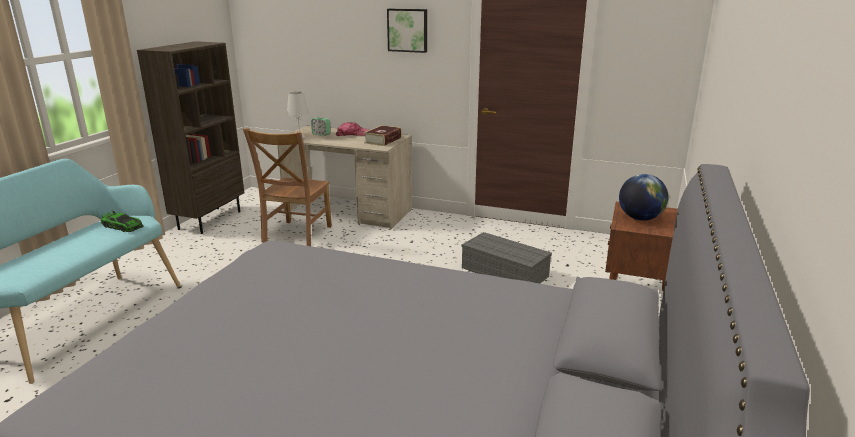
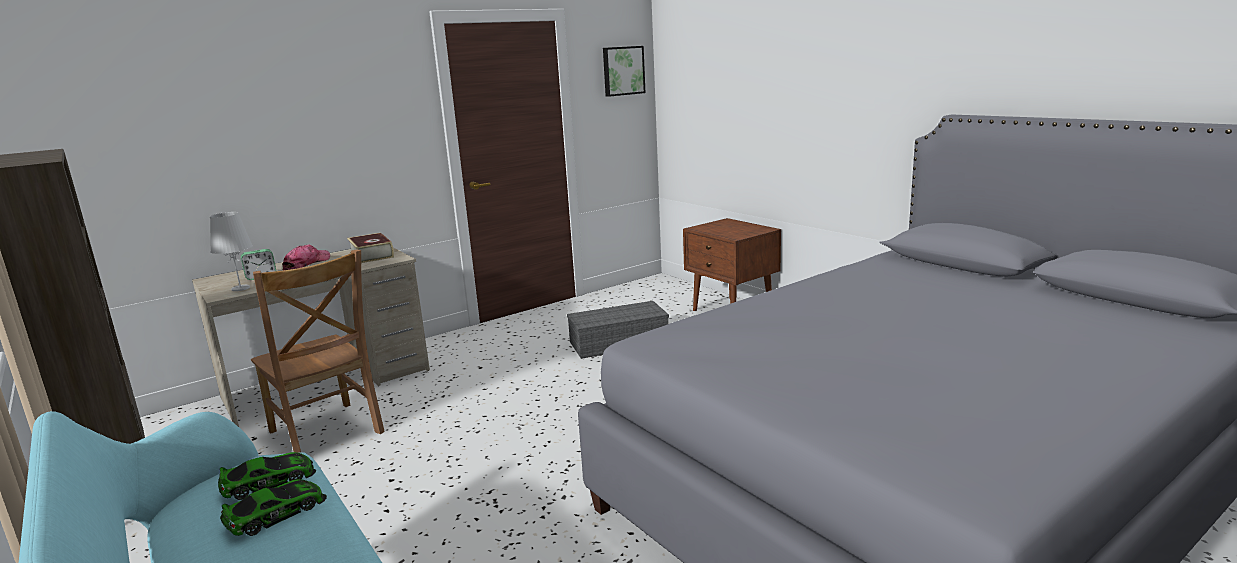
camera: 55 degrees left, 5 degrees down
picture [387,9,427,53] -> picture moved to [603,46,646,97]
globe [619,174,668,221] -> none
none -> toy car [220,479,327,536]

